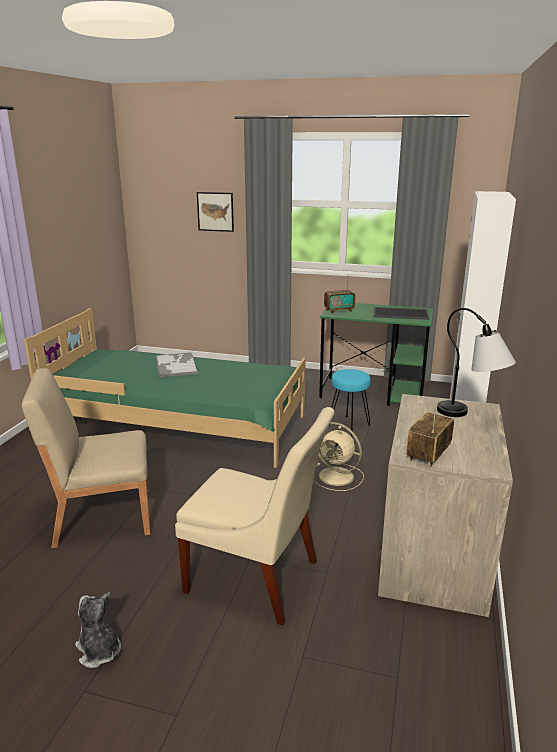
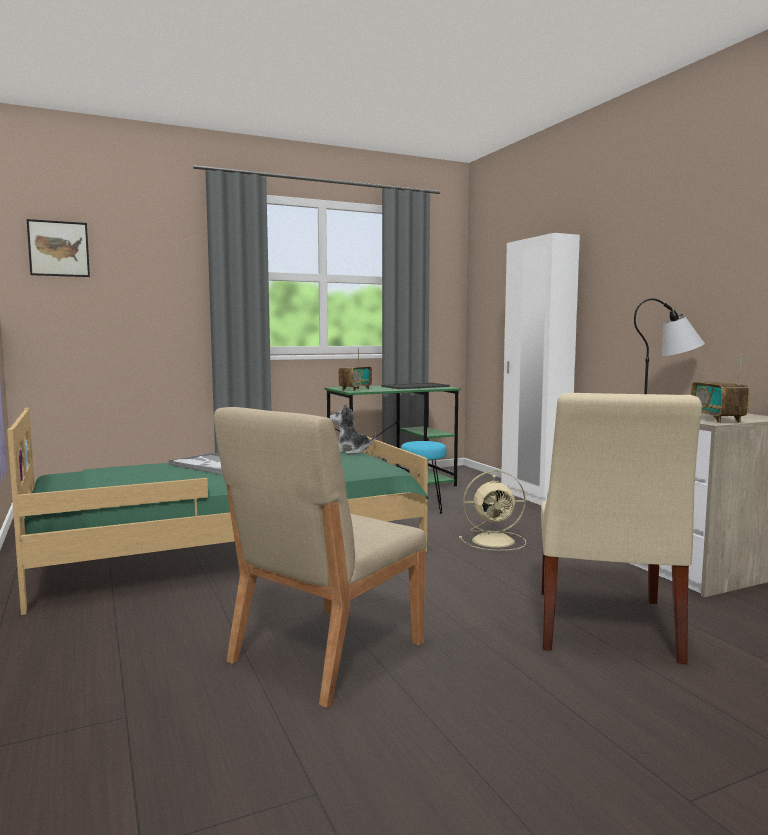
camera: 40 degrees left, 15 degrees down
plush toy [75,592,121,668] -> plush toy moved to [330,403,376,454]
beige chair [175,407,335,625] -> beige chair turned 120 degrees clockwise [541,393,702,664]
picture [197,192,234,232] -> picture moved to [27,219,90,277]

